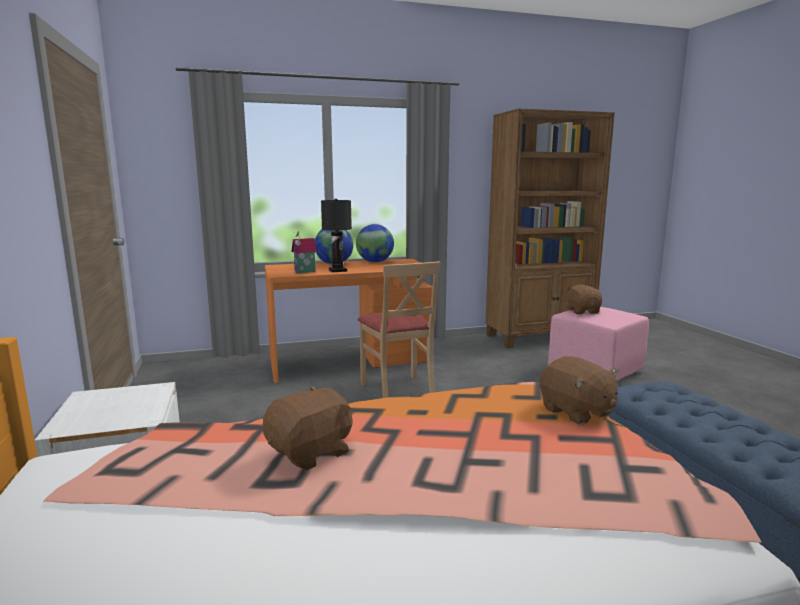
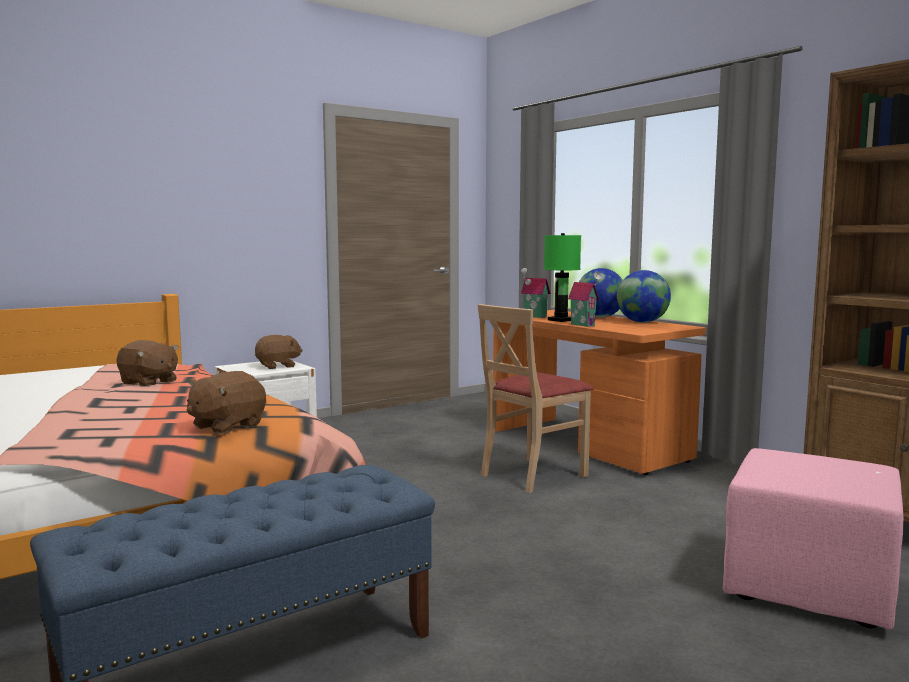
camera: 70 degrees right, 5 degrees down
black table lamp [321,199,352,272] -> green table lamp [544,233,581,322]
brown plush toy [565,284,602,314] -> brown plush toy moved to [255,335,303,369]
none -> toy house [568,272,602,327]

